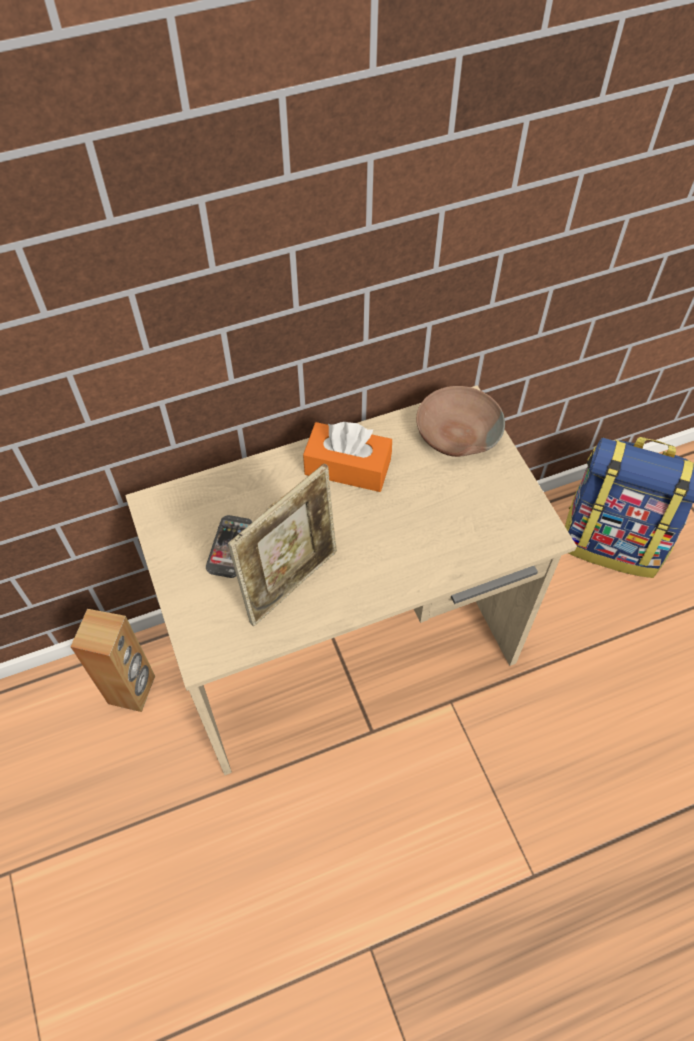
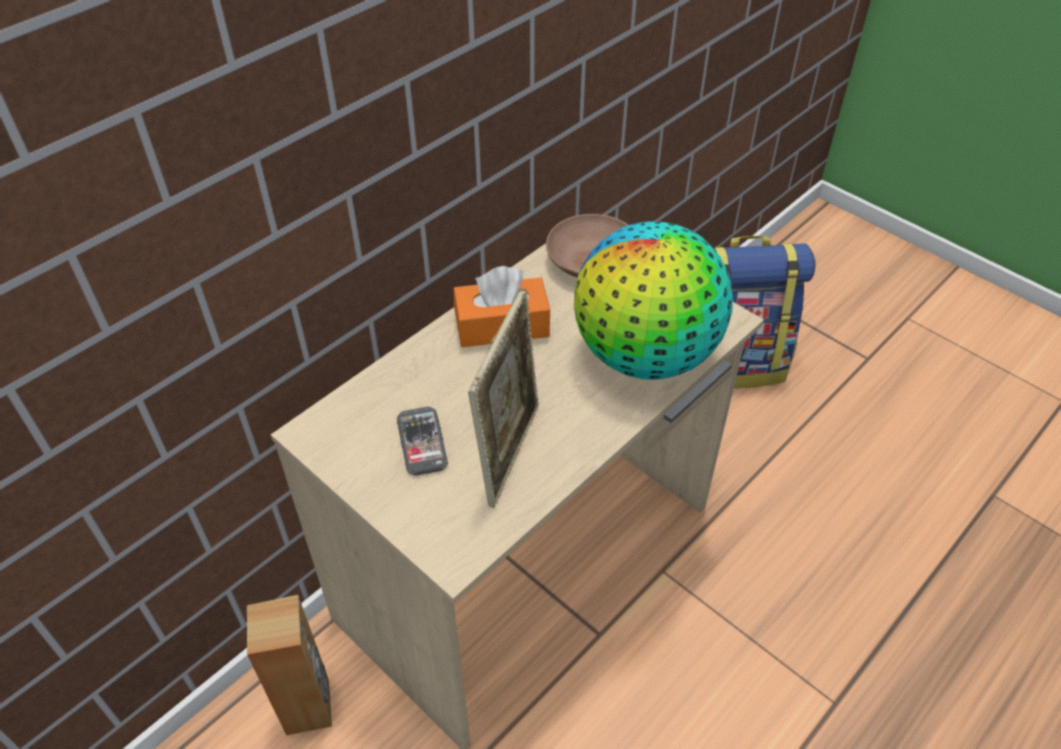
camera: 25 degrees left, 10 degrees down
none -> globe [574,221,733,380]

